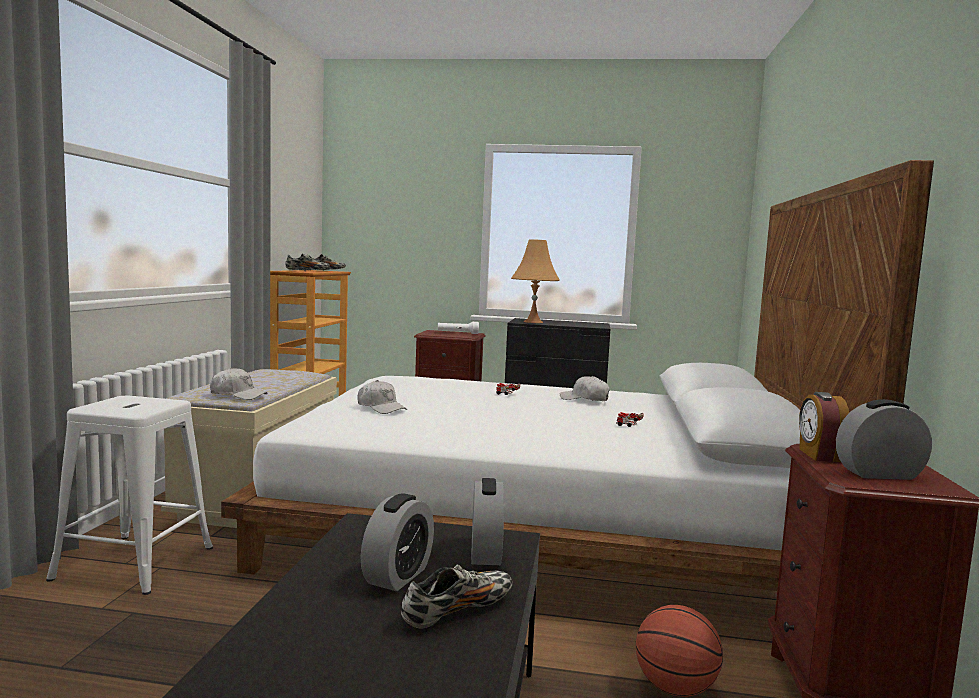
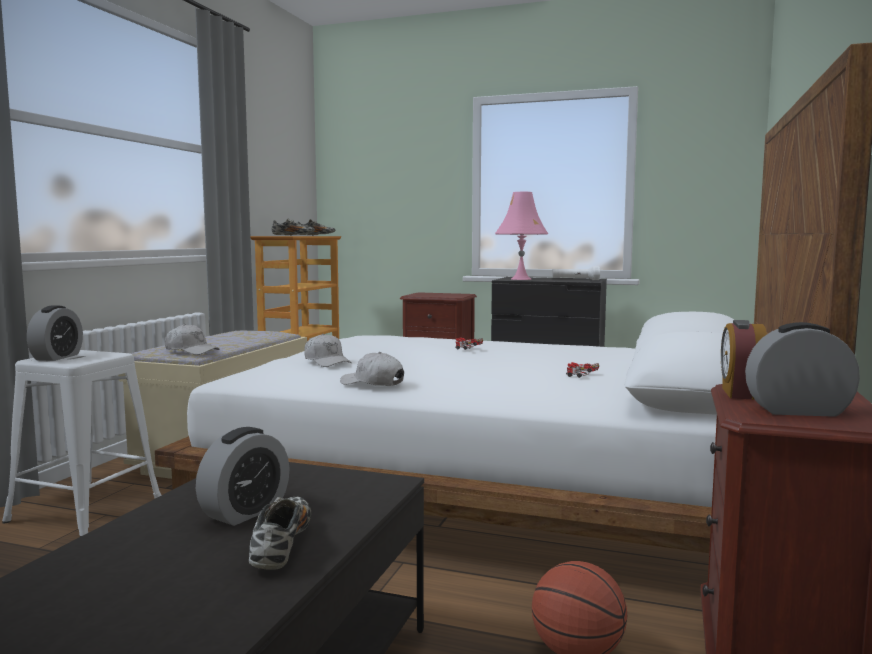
camera: 10 degrees right, 0 degrees up
shoe [401,565,513,629] -> shoe turned 60 degrees counterclockwise [249,497,311,570]
white flashlight [438,322,479,334] -> white flashlight moved to [552,266,600,280]
alarm clock [471,478,504,565] -> alarm clock moved to [27,306,83,361]
orange table lamp [511,239,560,323] -> pink table lamp [495,192,548,280]
white cap [560,376,610,401] -> white cap moved to [340,352,404,386]

